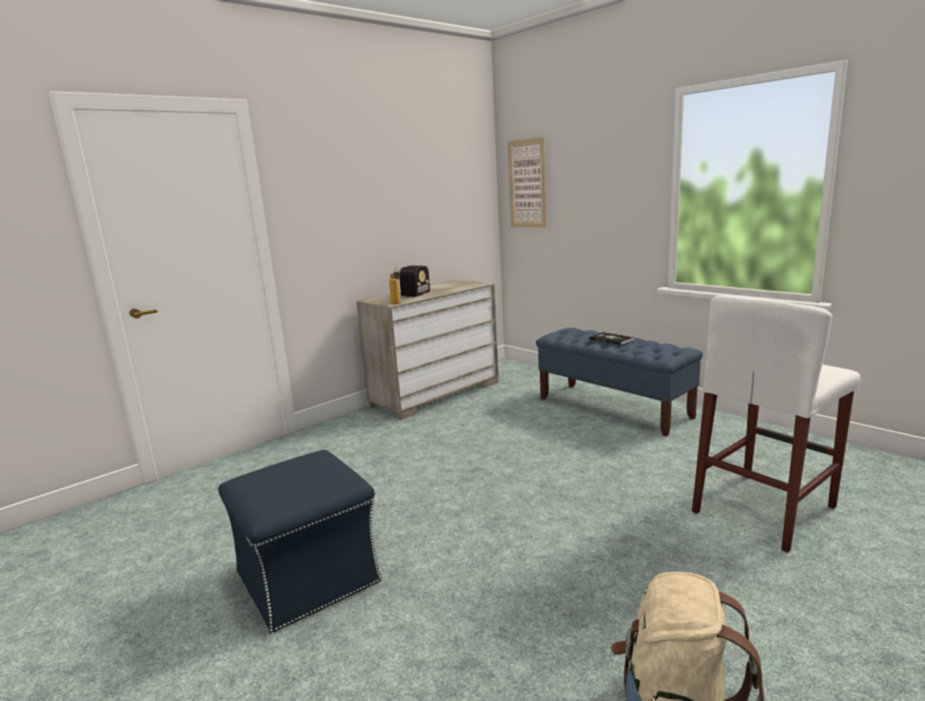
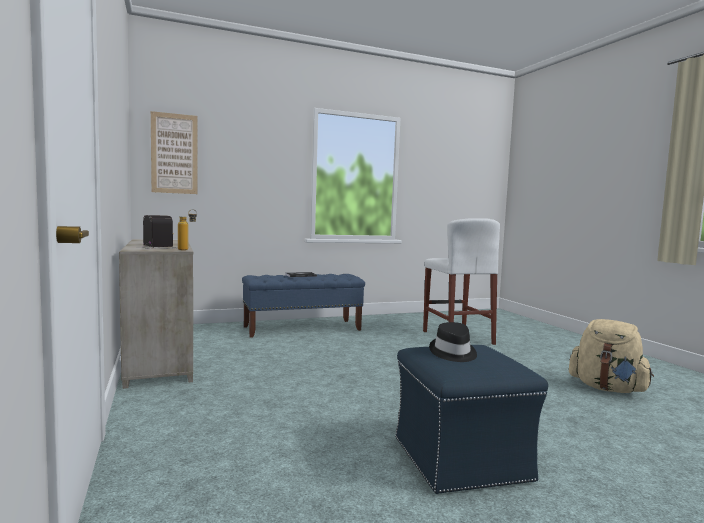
camera: 70 degrees left, 10 degrees down
none -> black hat [429,322,477,362]

